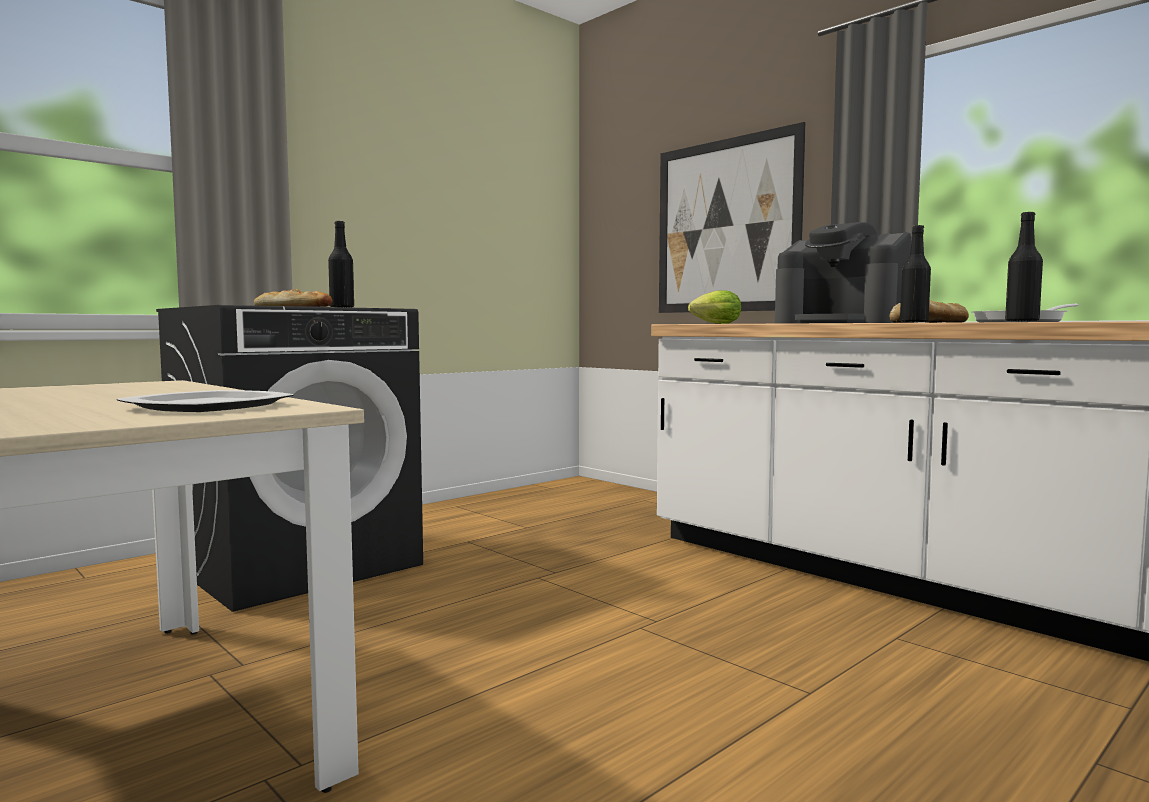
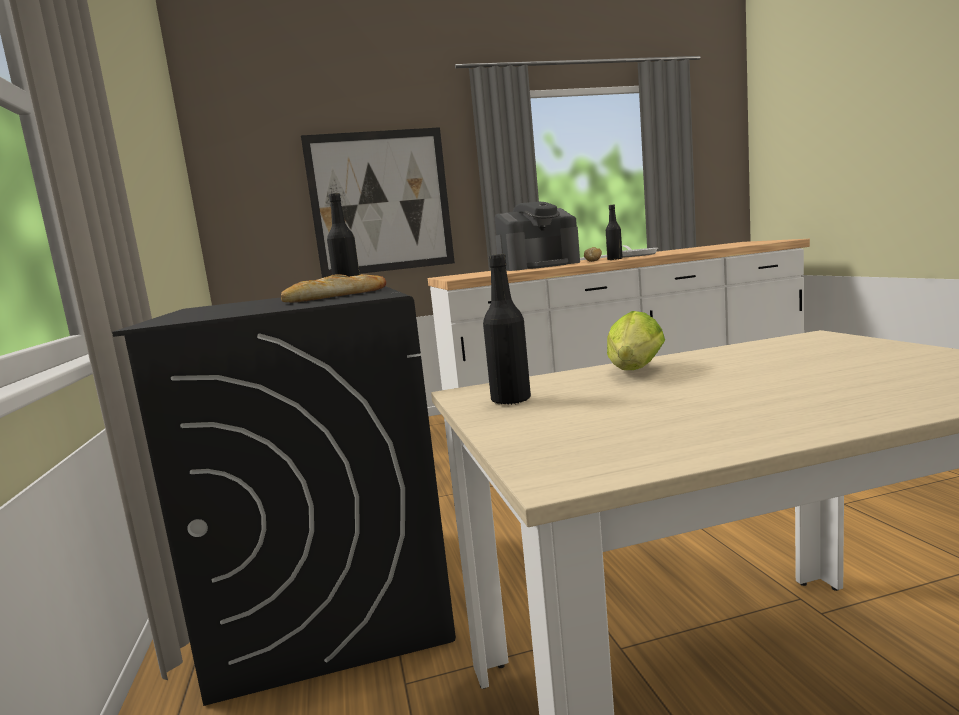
camera: 60 degrees left, 5 degrees up
plate [116,390,294,412] -> none
lettuce [688,290,741,324] -> lettuce moved to [607,311,665,370]
black bottle [1005,212,1043,322] -> black bottle moved to [483,254,531,405]

